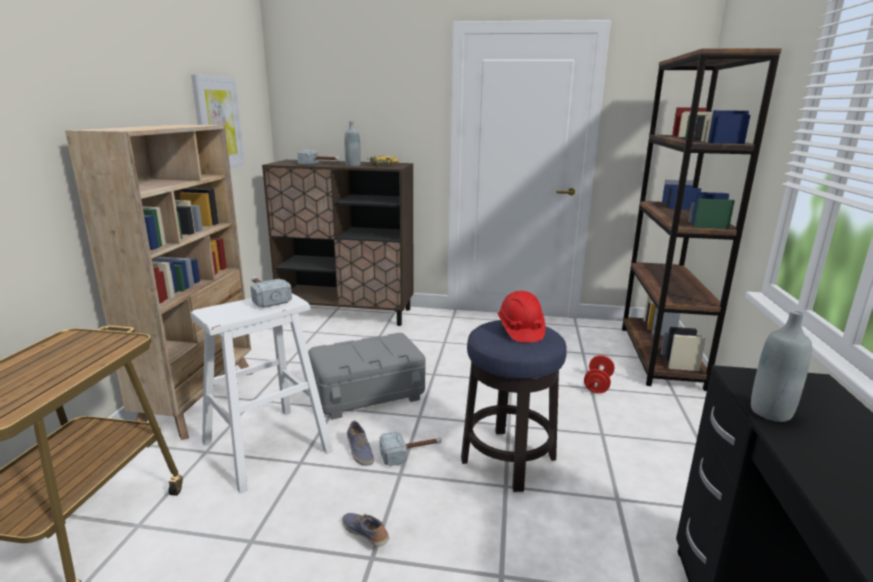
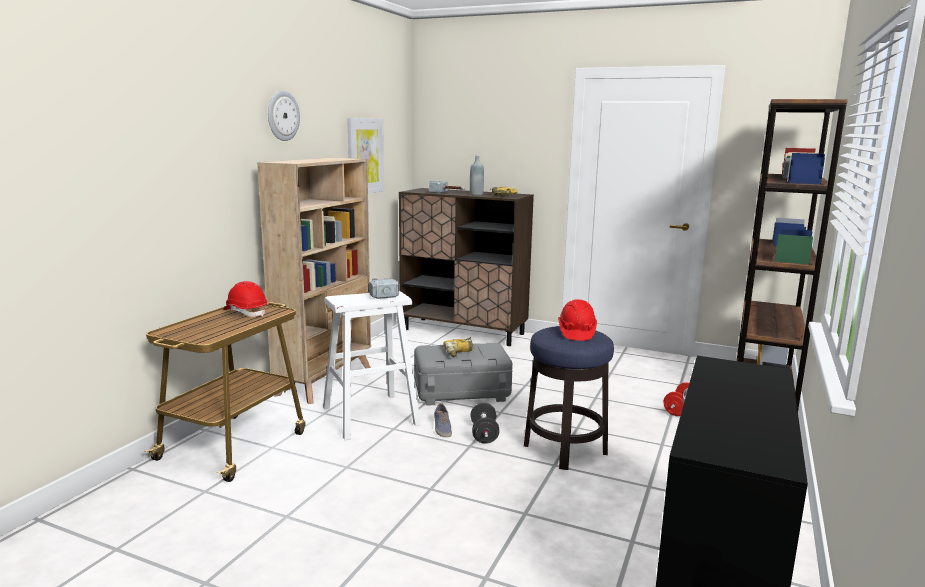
camera: 15 degrees right, 5 degrees down
shoe [342,513,389,547] -> none
hammer [380,432,442,466] -> black dumbbell [470,403,500,444]
grey bottle [751,310,812,422] -> none
none -> red hard hat [223,281,268,317]
none -> wall clock [268,91,300,141]
none -> power drill [443,337,474,357]

